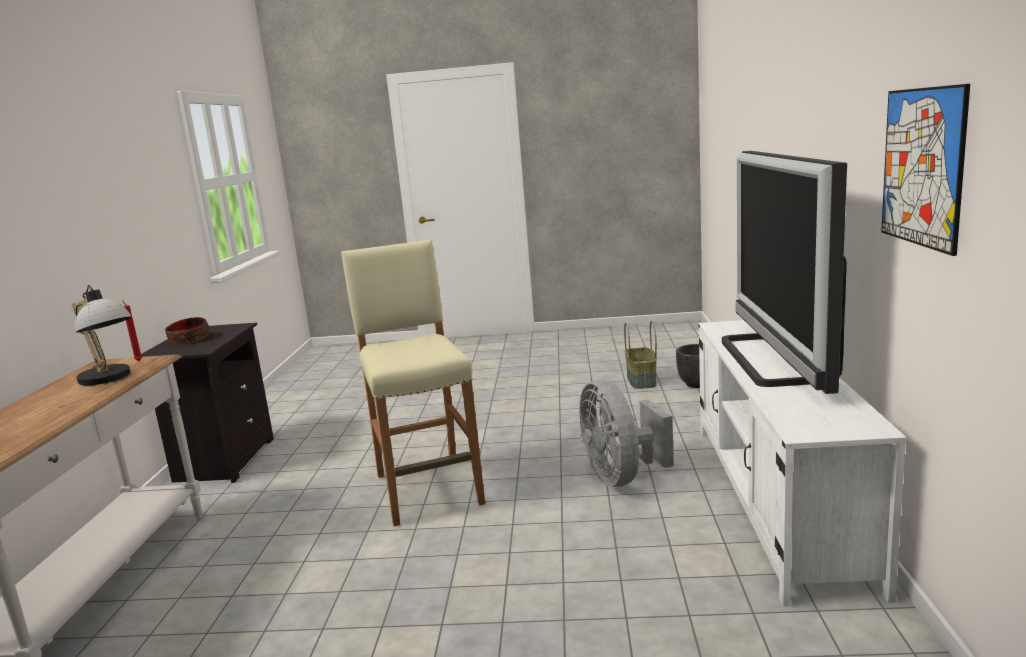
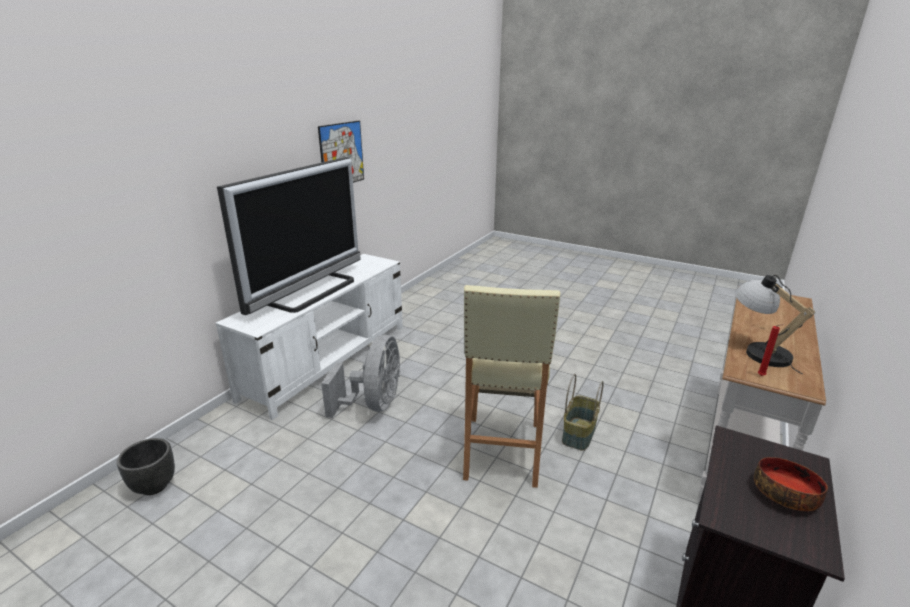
camera: 155 degrees left, 10 degrees up
basket [624,320,657,389] -> basket moved to [562,374,604,450]

